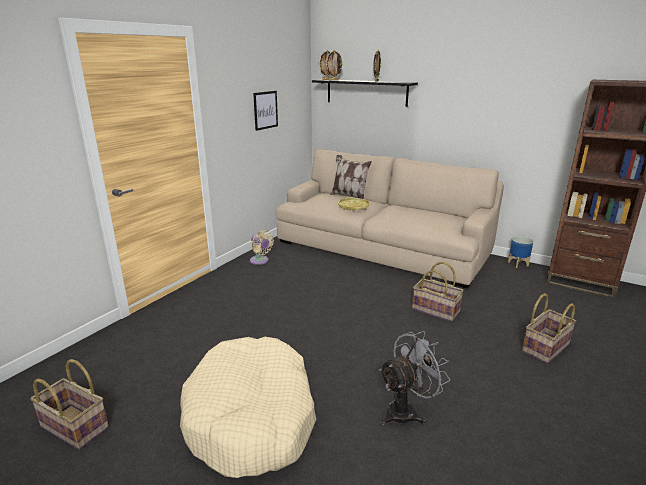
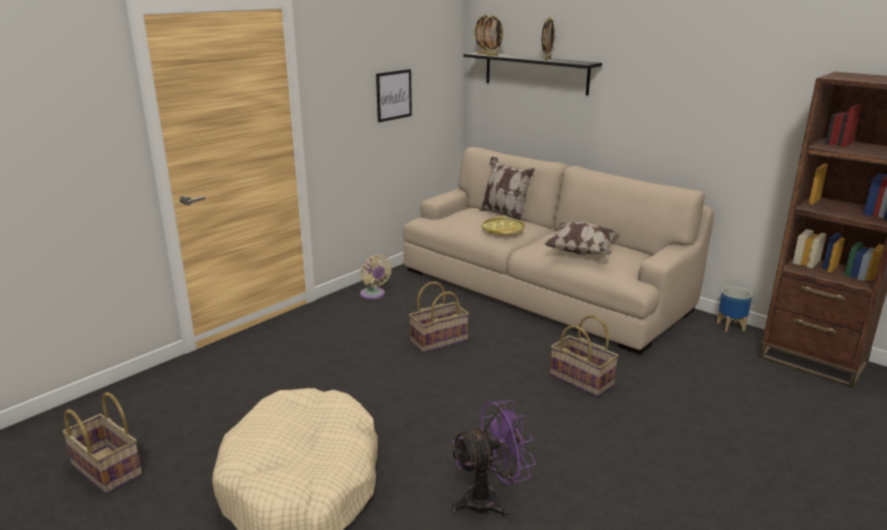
camera: 10 degrees right, 0 degrees up
grey fan [379,331,450,426] -> purple fan [451,400,536,518]
basket [522,293,576,364] -> basket moved to [409,281,469,353]
none -> pillow [544,221,620,255]

